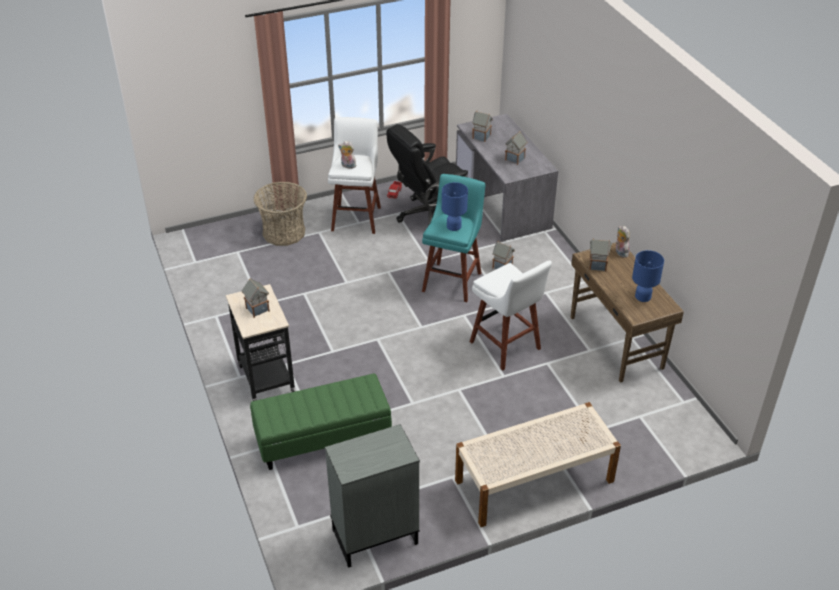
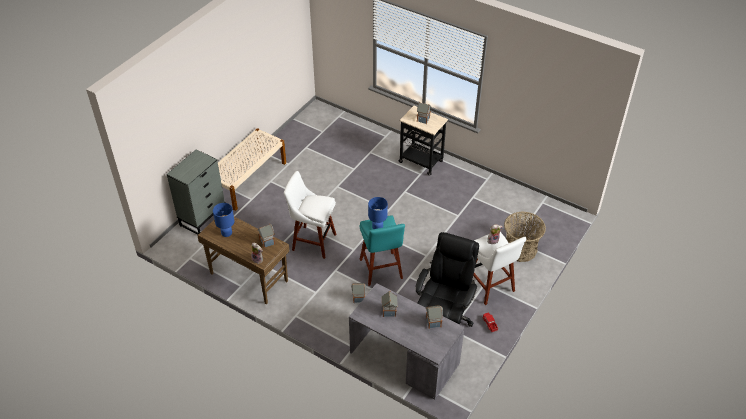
camera: 145 degrees right, 5 degrees up
green ottoman [250,373,392,470] -> none
grey dresser [325,424,420,568] -> grey dresser moved to [166,149,226,235]

